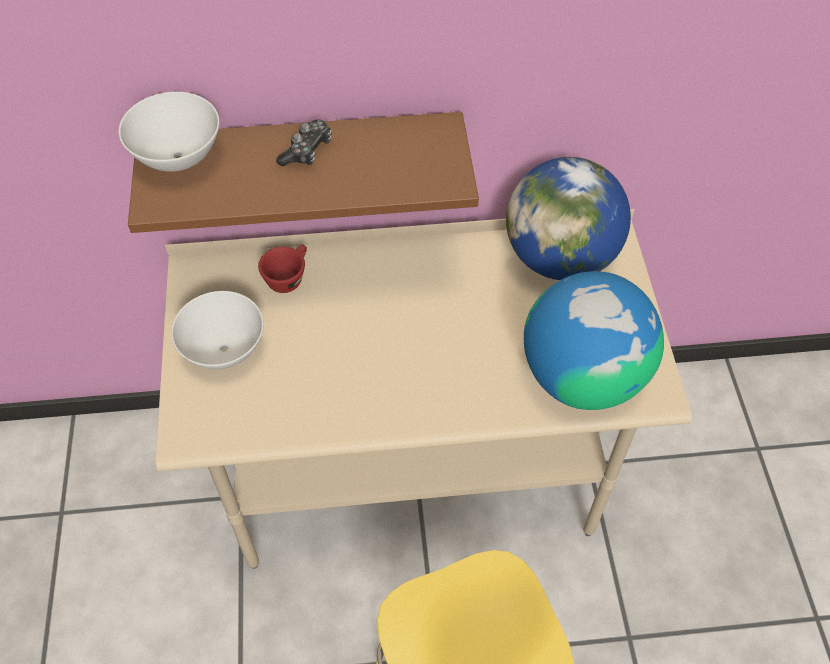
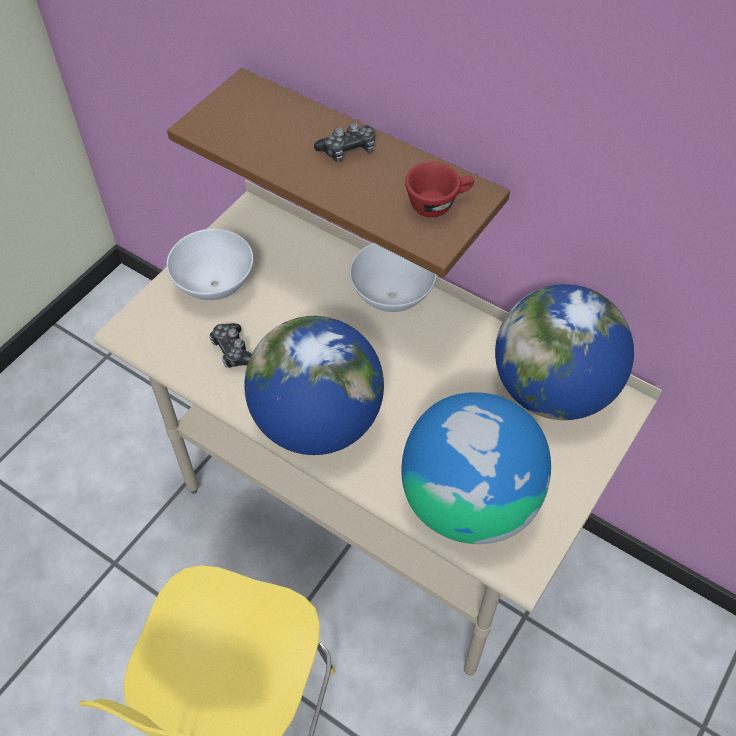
camera: 40 degrees right, 0 degrees up
white bowl [119,92,219,172] -> white bowl moved to [349,243,437,312]
red cup [258,244,307,293] -> red cup moved to [405,162,474,217]
none -> game controller [209,323,252,368]
none -> globe [244,316,384,455]

